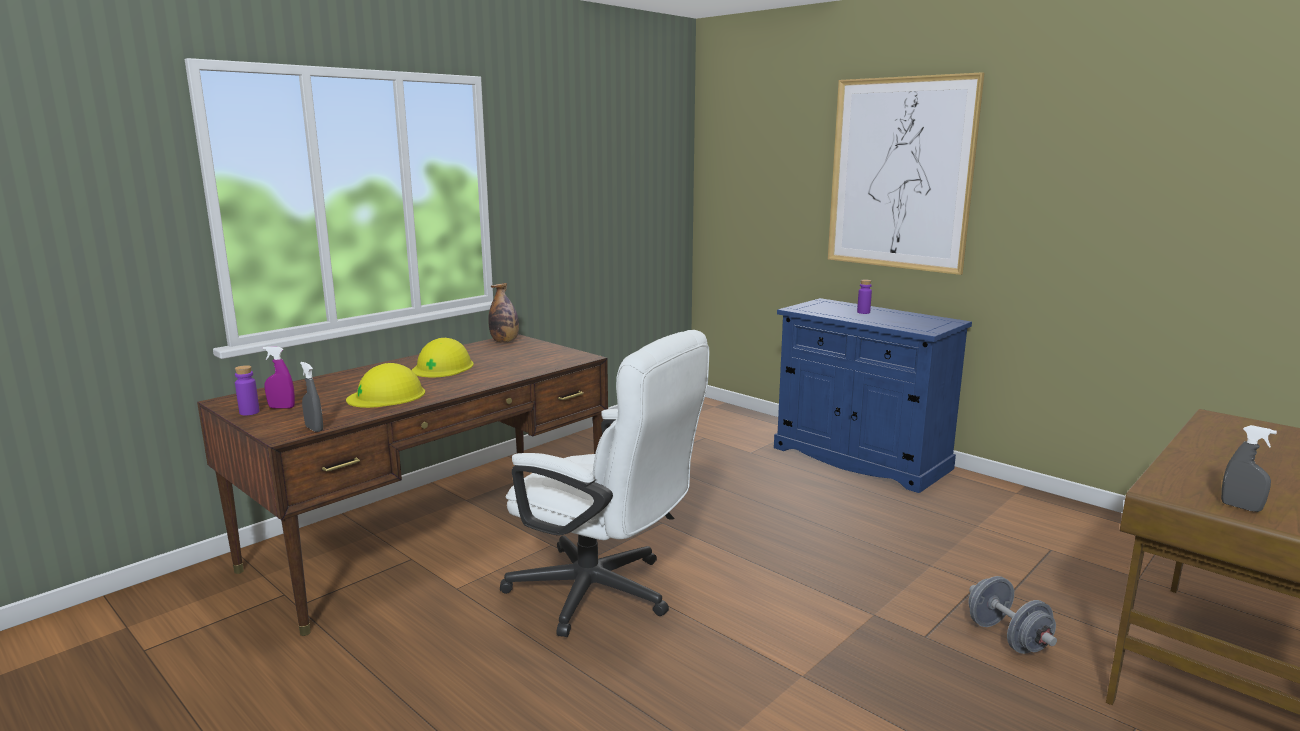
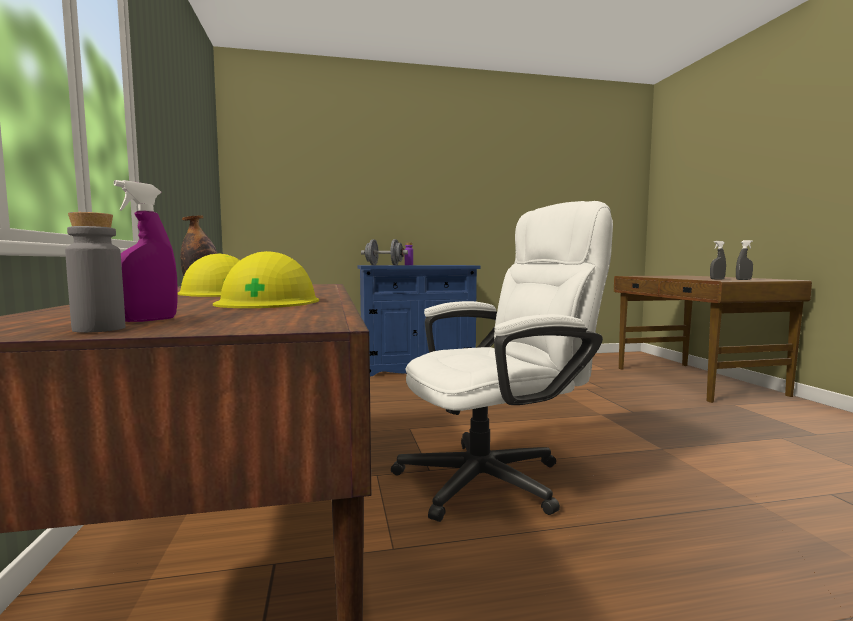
camera: 55 degrees left, 10 degrees down
purple bottle [235,365,260,416] -> grey bottle [65,212,125,333]
grey spray bottle [300,362,323,432] -> grey spray bottle moved to [710,241,726,279]
picture [828,72,985,275] -> none
grey dumbbell [968,576,1057,654] -> grey dumbbell moved to [361,239,408,265]

